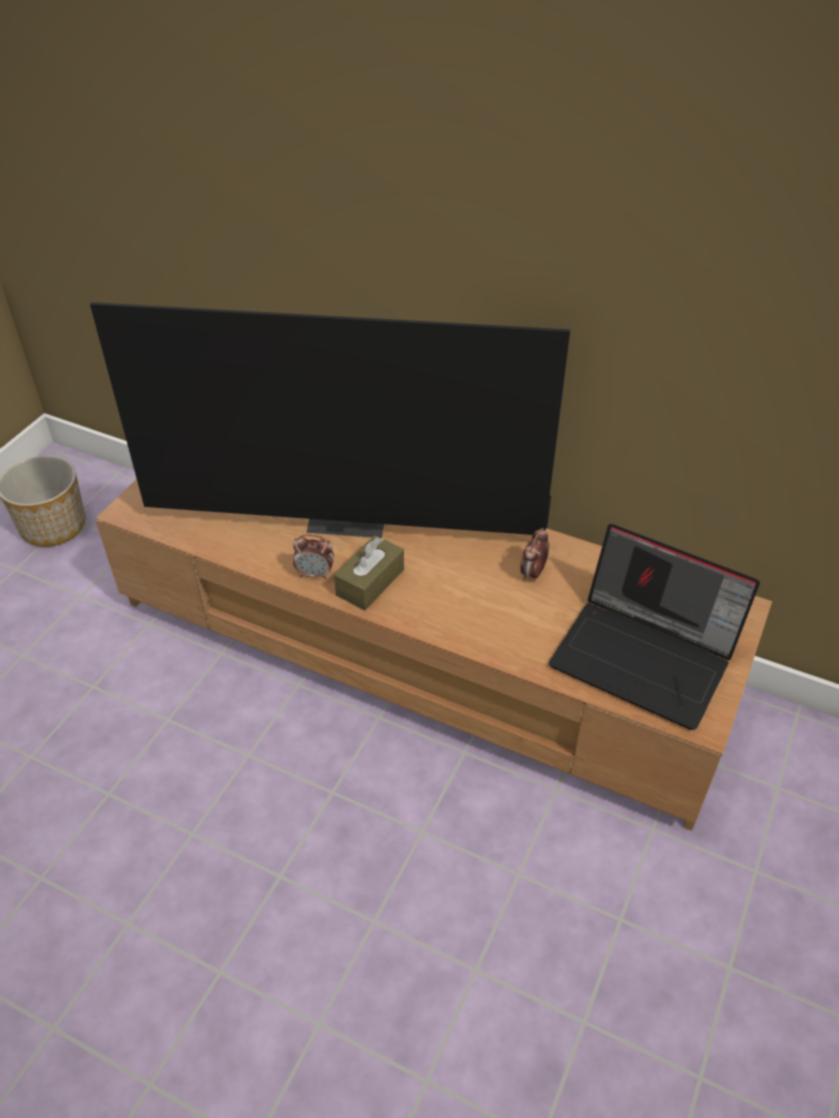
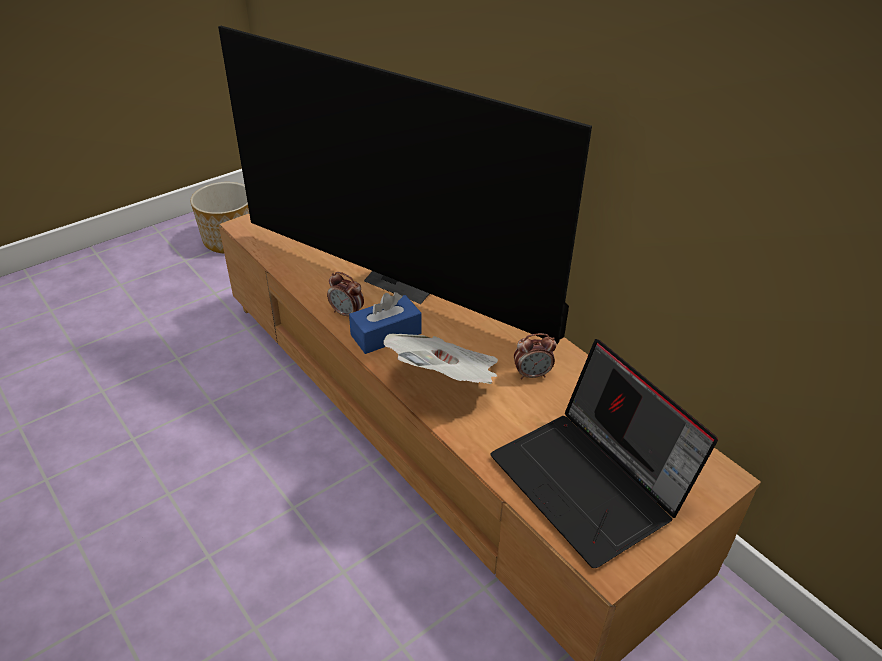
camera: 25 degrees right, 5 degrees down
brown tissue box [334,535,404,610] -> blue tissue box [349,292,421,354]
alarm clock [520,528,549,582] -> alarm clock turned 150 degrees counterclockwise [514,333,556,380]
none -> newspaper [383,334,498,384]

